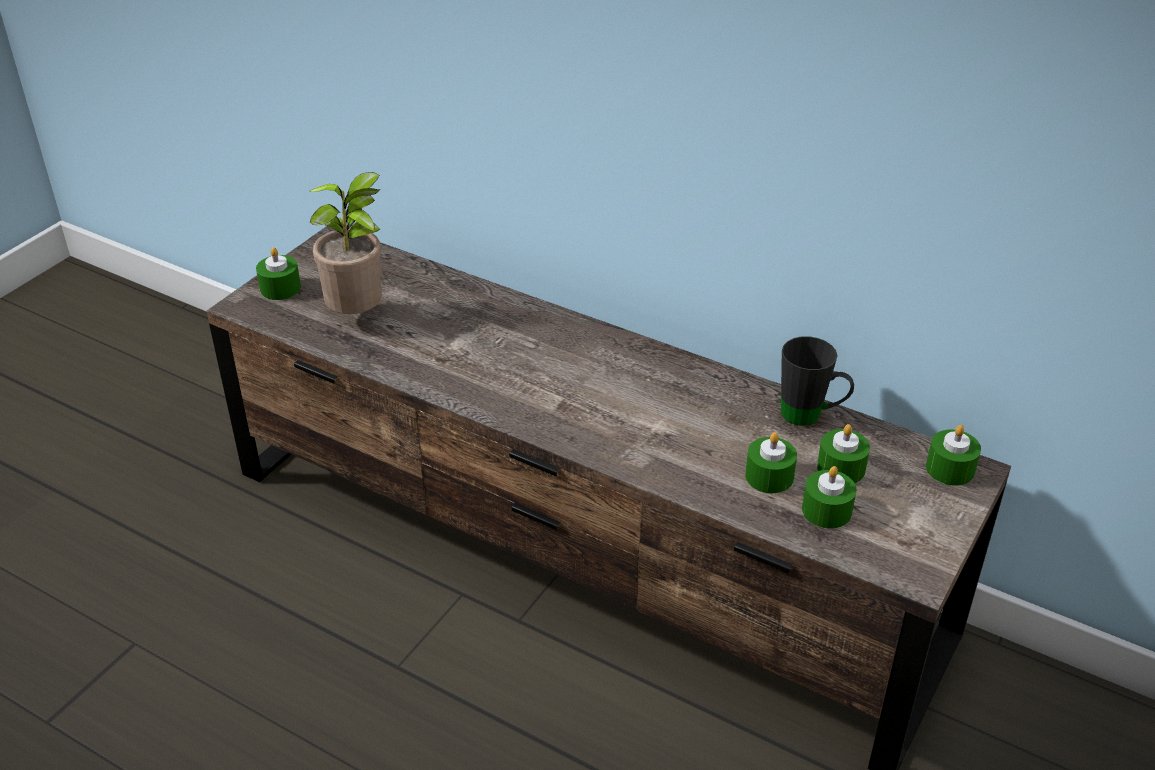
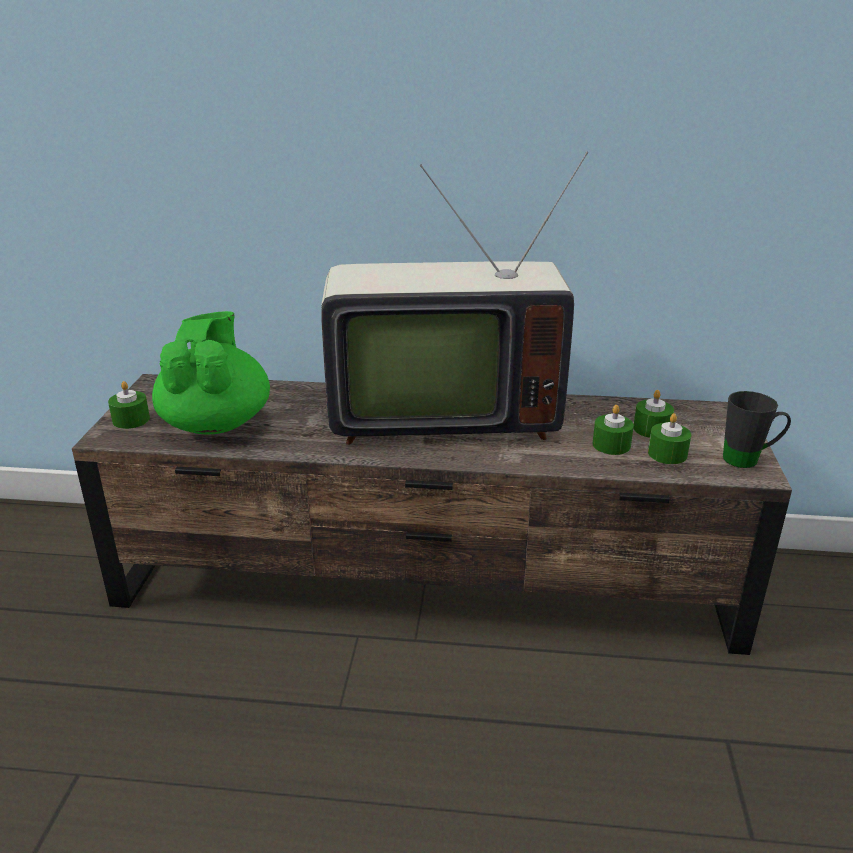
camera: 25 degrees left, 10 degrees down
potted plant [309,172,383,314] -> green teapot [152,311,270,434]
black mug [781,336,854,426] -> black mug moved to [723,391,791,468]
green candle [926,425,981,486] -> none
none -> television [321,151,589,445]

